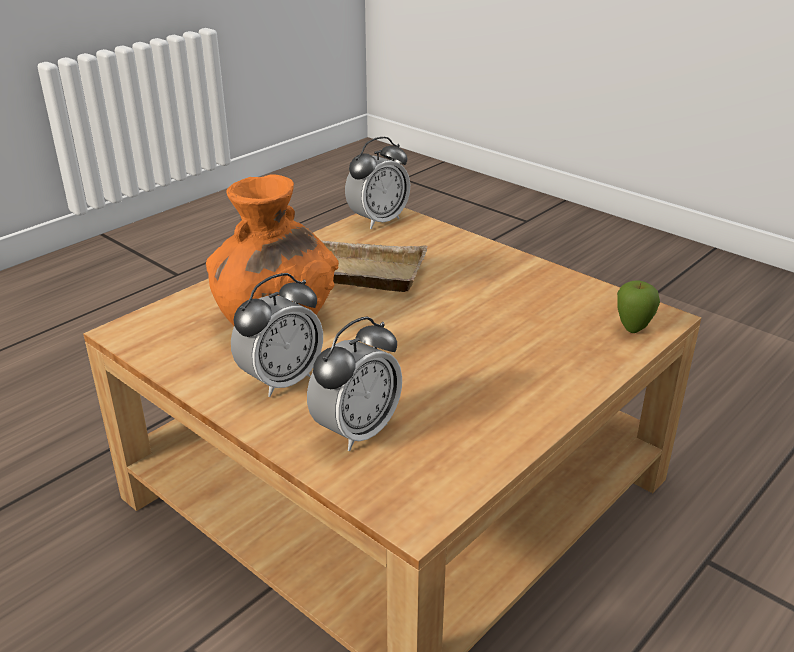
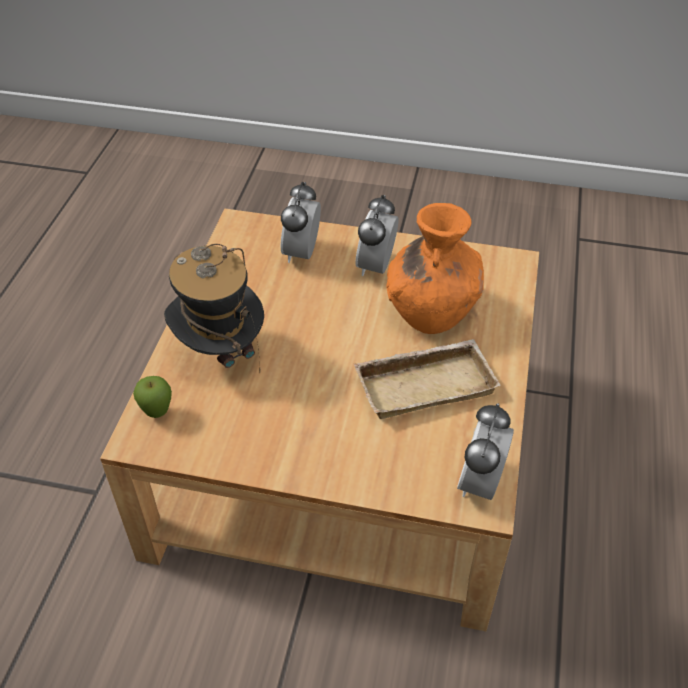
camera: 150 degrees right, 15 degrees up
none -> hat [164,244,264,374]

